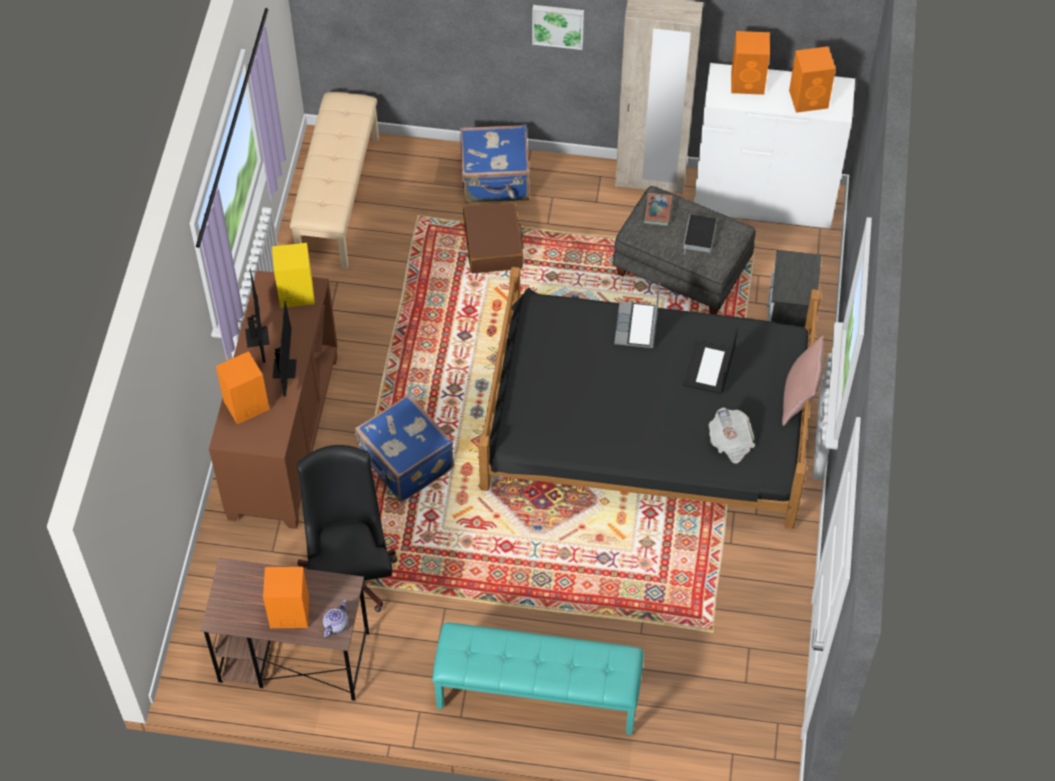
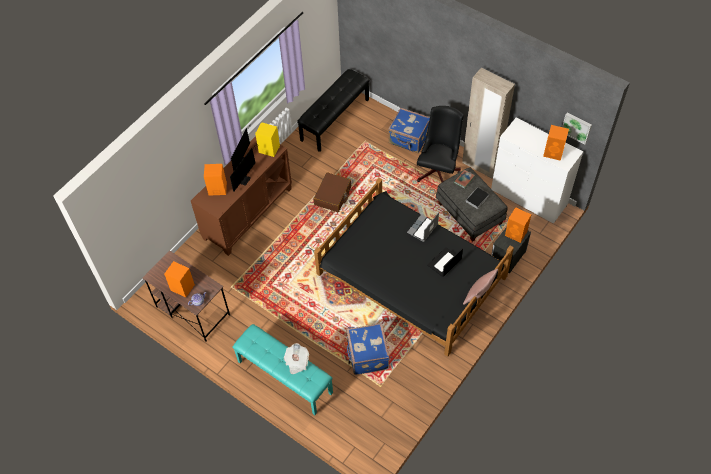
camera: 30 degrees right, 0 degrees up
beige bench [290,92,379,269] -> black bench [297,69,370,152]
black office chair [297,445,398,612] -> black office chair moved to [417,106,464,182]
blue suitcase [355,394,454,502] -> blue suitcase moved to [346,323,390,375]
brown suitcase [463,202,524,273] -> brown suitcase moved to [314,172,351,212]
picture [532,5,584,50] -> picture moved to [562,113,592,144]
newspaper [709,408,755,464] -> newspaper moved to [284,343,309,374]
orange speaker [731,31,770,95] -> orange speaker moved to [505,207,531,243]

